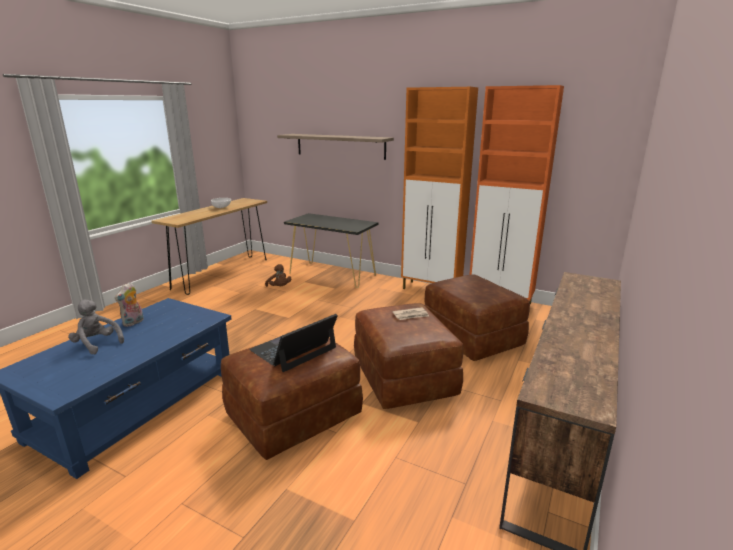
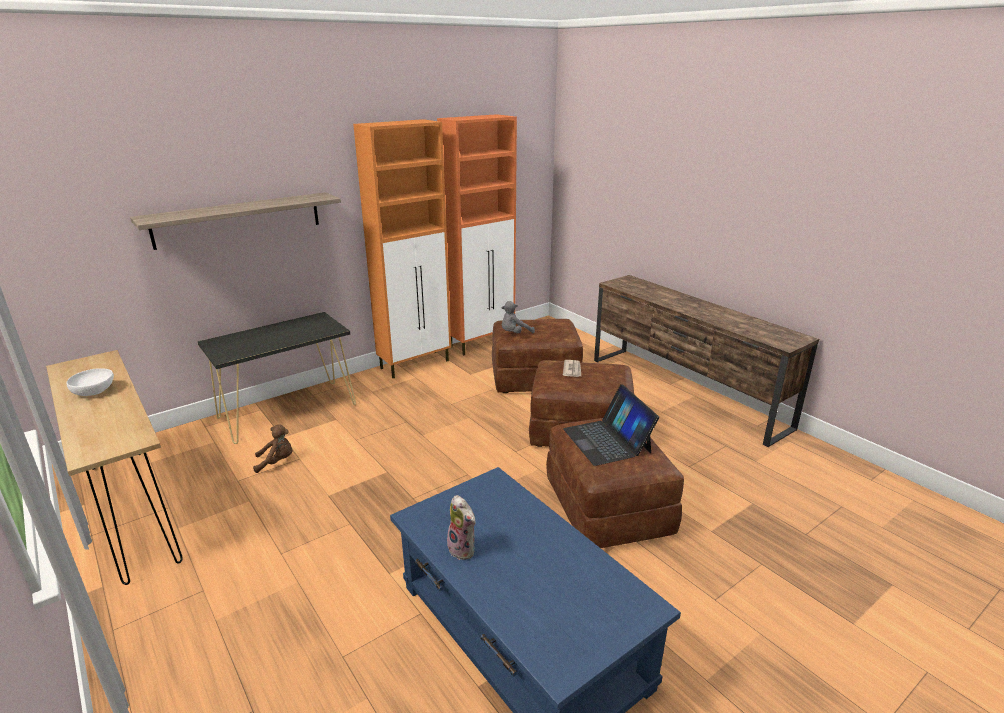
camera: 65 degrees left, 5 degrees up
grey plush toy [68,300,124,354] -> grey plush toy moved to [502,301,535,333]

